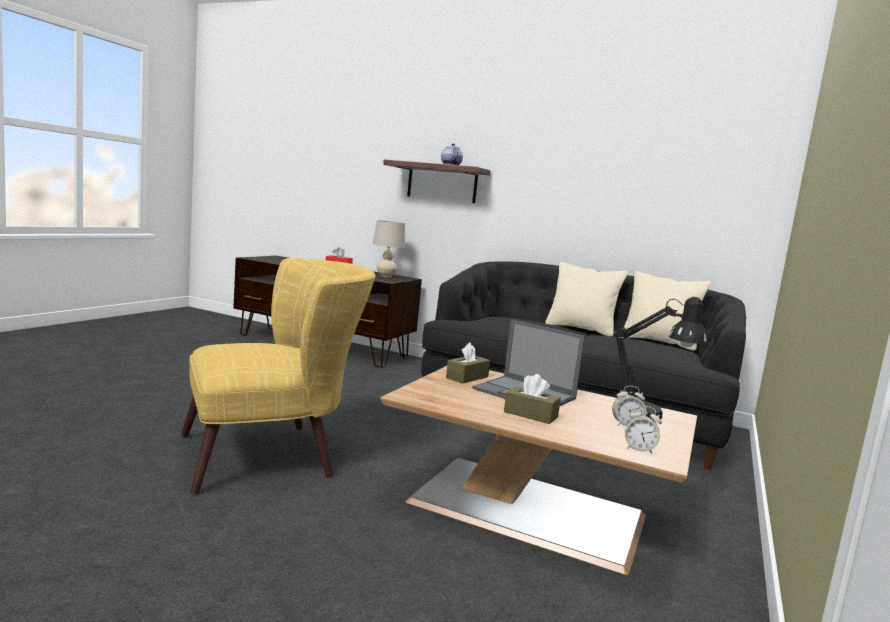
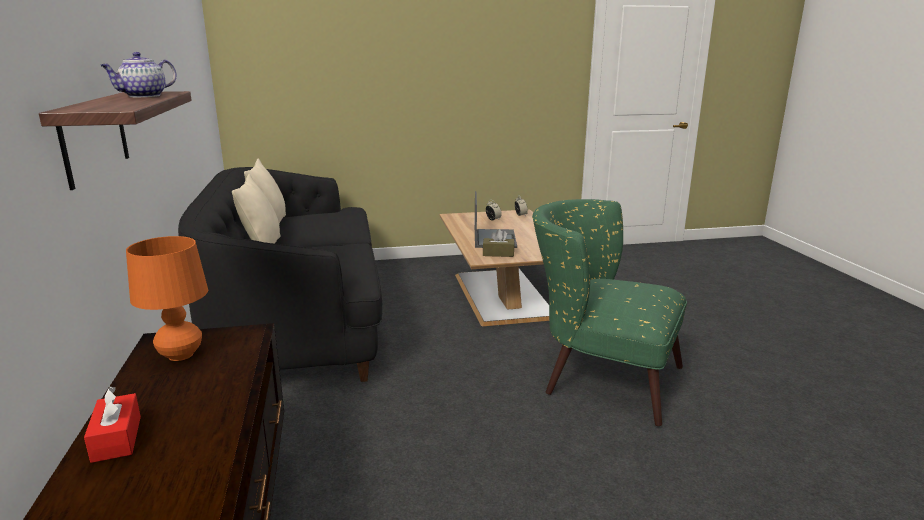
camera: 125 degrees left, 10 degrees up
yellow armchair [181,258,376,494] -> green armchair [532,199,687,426]
beige table lamp [373,220,405,277] -> orange table lamp [126,236,208,361]
brown tissue box [504,374,561,424] -> none
black table lamp [614,297,707,420] -> none

